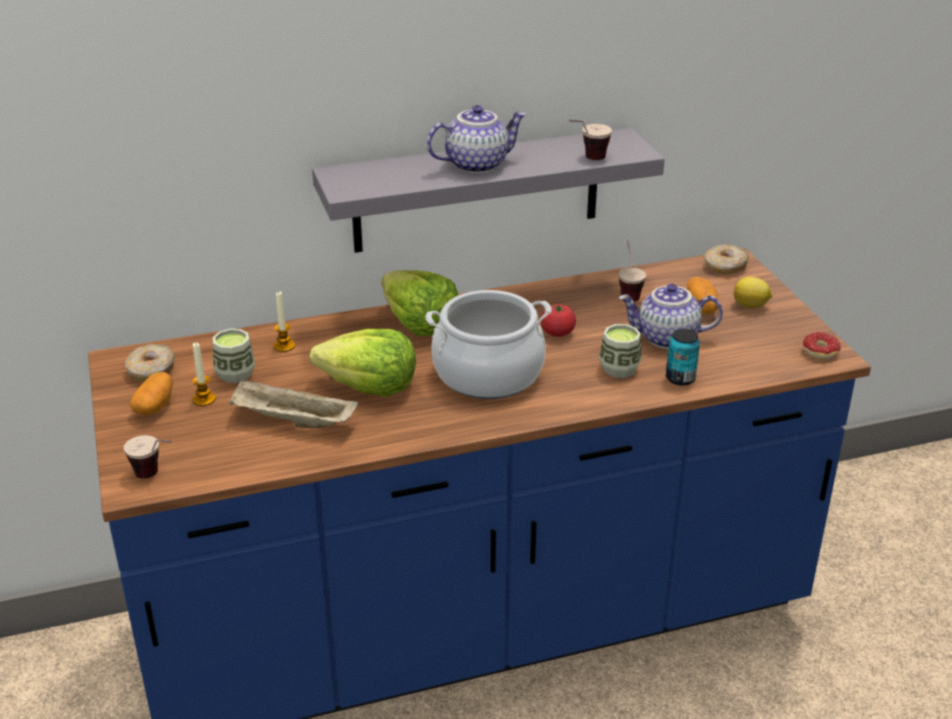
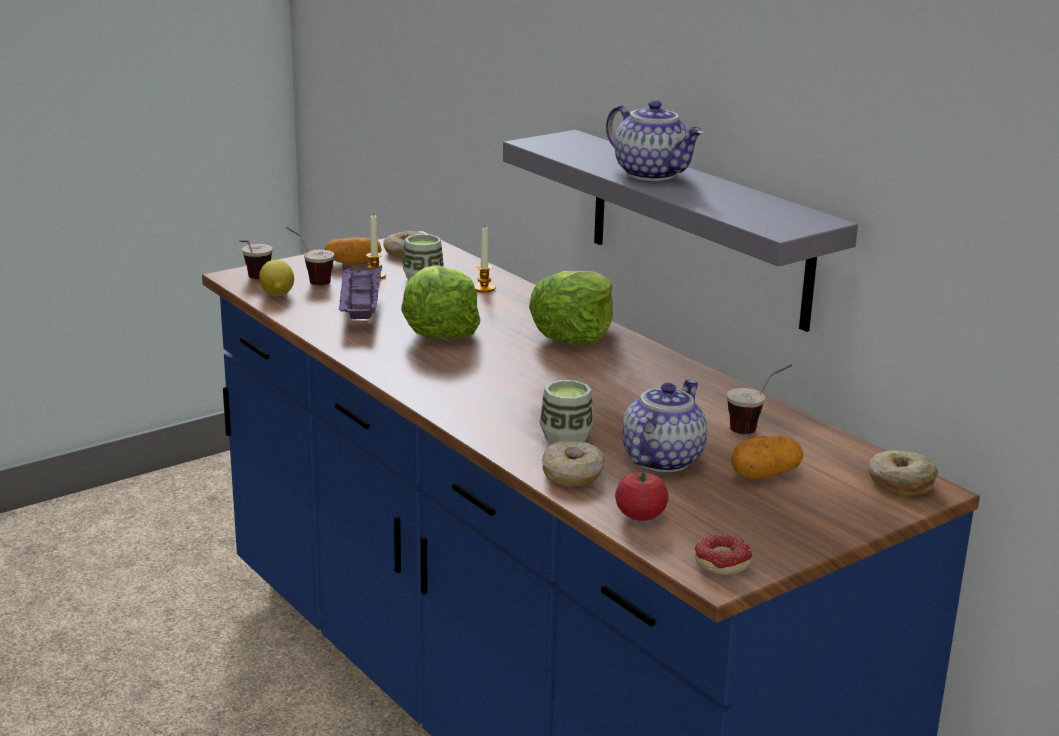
camera: 70 degrees right, 10 degrees down
beige tray [228,380,358,428] -> purple tray [338,266,382,319]
cooking pot [425,290,552,399] -> none
tomato [541,304,576,337] -> tomato moved to [615,469,668,521]
cup [569,120,612,160] -> cup moved to [287,227,334,285]
teapot [618,284,723,349] -> teapot turned 45 degrees clockwise [622,380,707,472]
can [666,329,700,386] -> donut [542,440,605,486]
lemon [734,277,773,308] -> lemon moved to [259,260,294,296]

